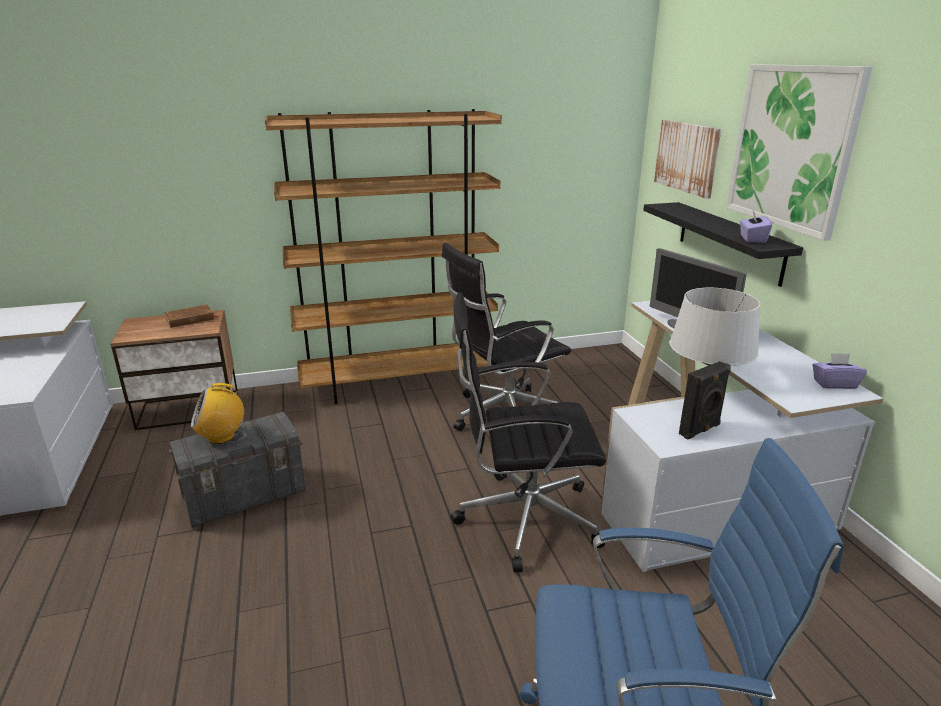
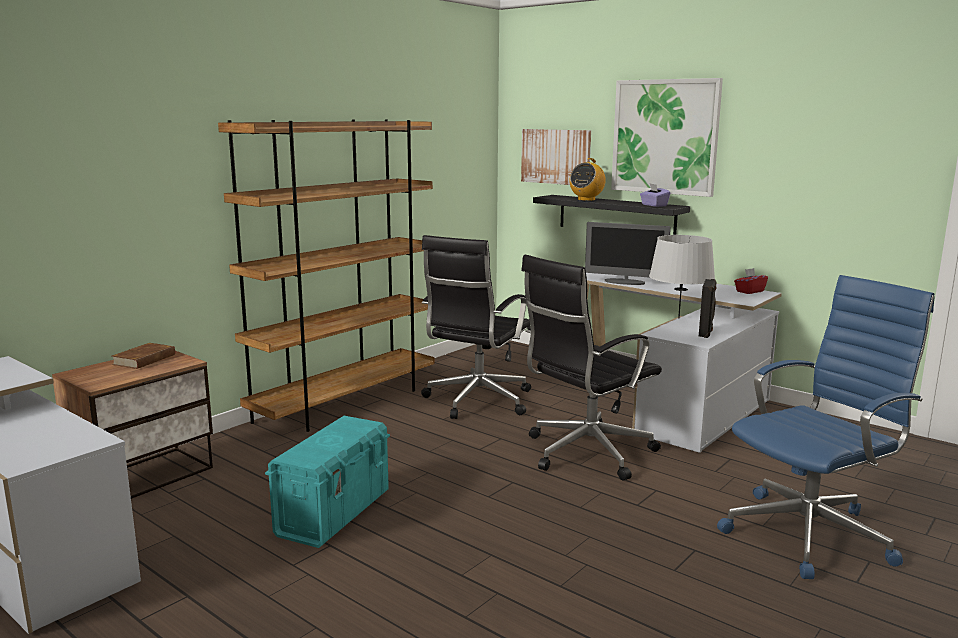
camera: 35 degrees left, 10 degrees down
grey storage box [169,412,306,528] -> turquoise storage box [265,416,390,548]
radio [191,383,244,444] -> radio moved to [569,158,606,201]
purple tissue box [813,353,867,389] -> red tissue box [734,268,768,294]

